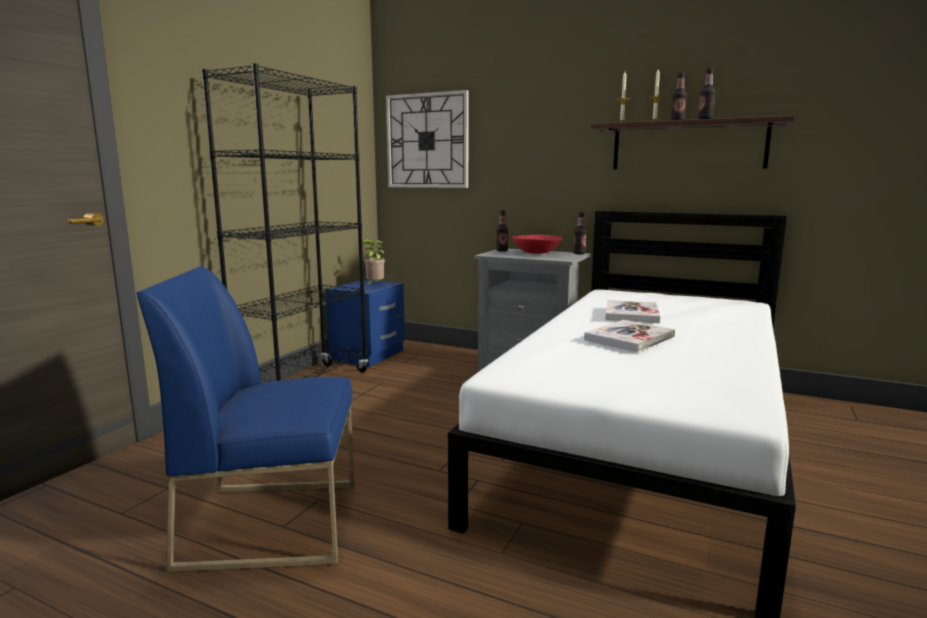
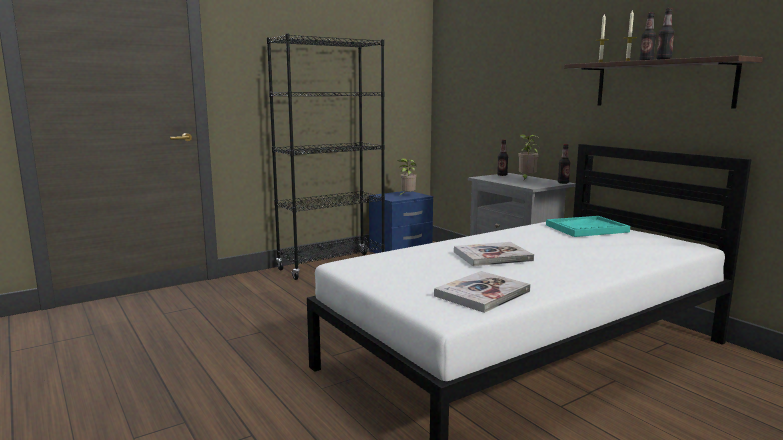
camera: 30 degrees right, 0 degrees up
blue chair [137,266,354,572] -> none
wall clock [386,90,469,188] -> none
red bowl [512,235,562,254] -> potted plant [518,134,539,180]
book [605,300,660,323] -> book moved to [434,271,531,313]
none -> turquoise tray [546,216,630,237]

